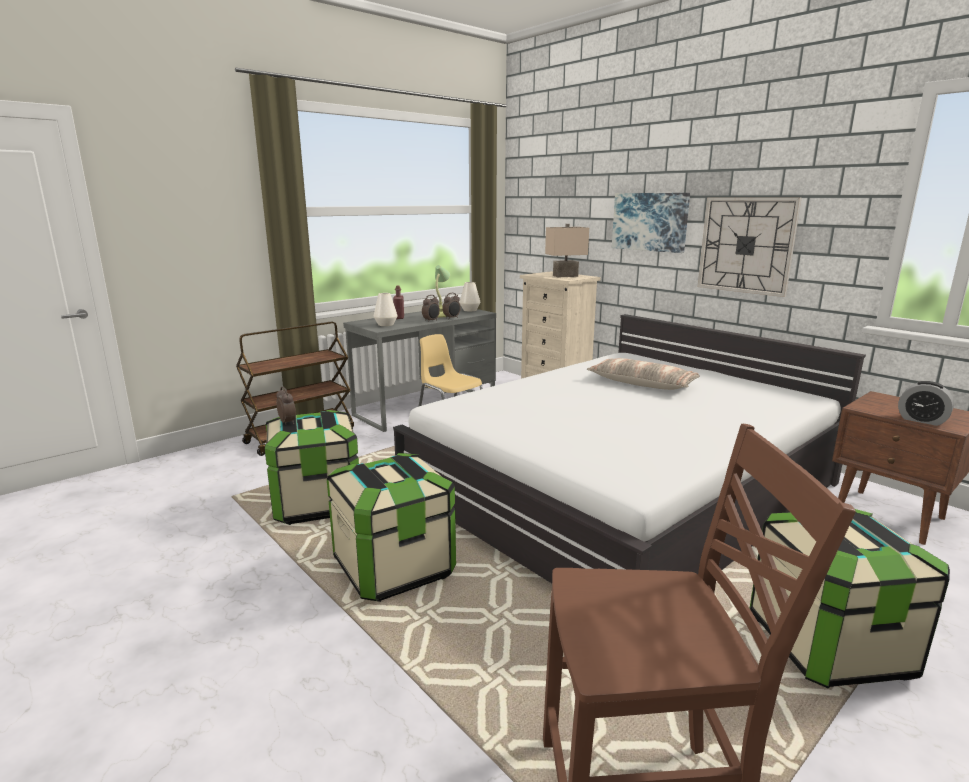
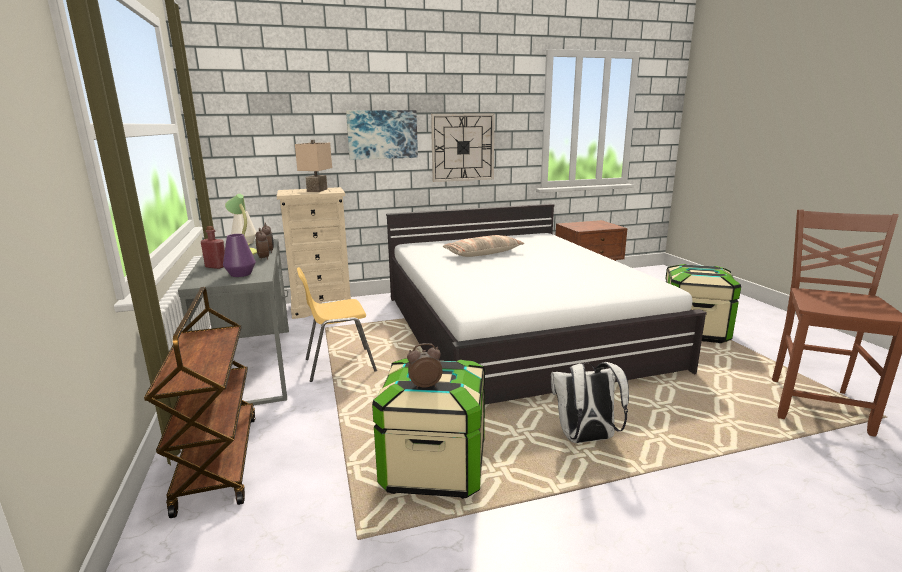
camera: 65 degrees left, 0 degrees up
storage box [327,453,456,602] -> white backpack [551,362,629,443]
white vase [374,293,397,326] -> purple vase [223,234,256,277]
alarm clock [898,381,954,426] -> none

